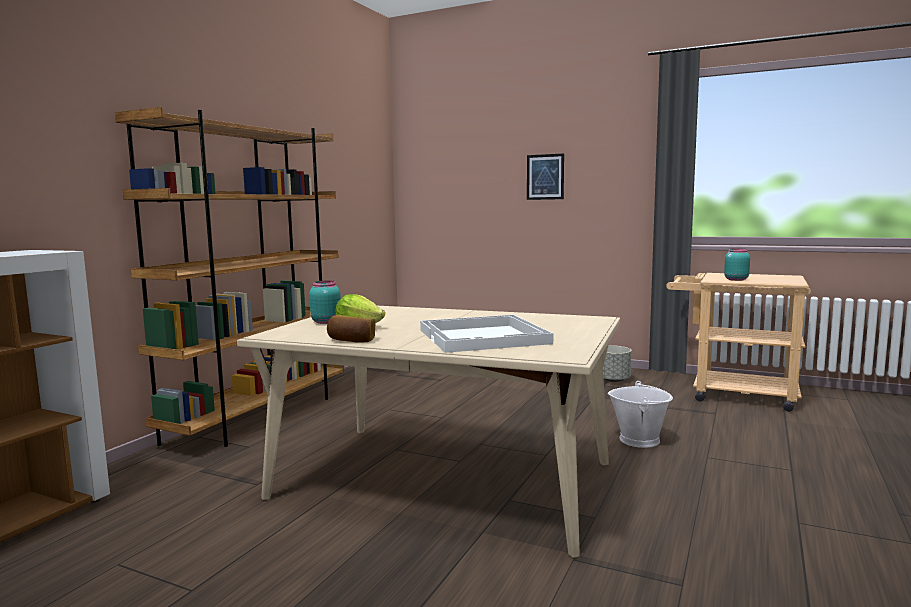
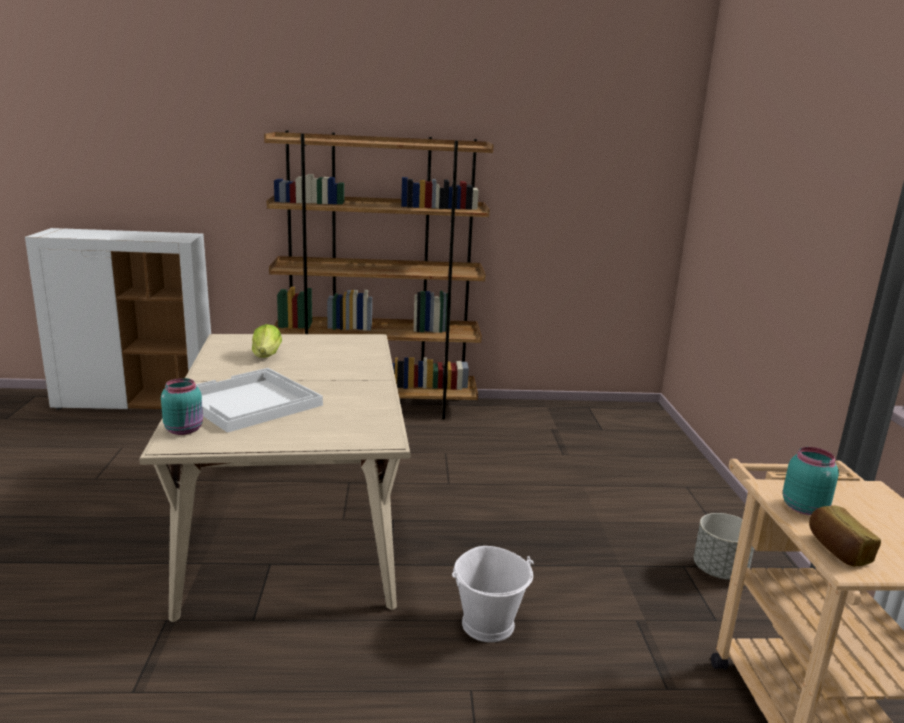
camera: 60 degrees right, 10 degrees up
turquoise jar [309,280,341,324] -> turquoise jar moved to [161,378,203,435]
bread [327,315,376,343] -> bread moved to [809,505,881,566]
picture [527,153,564,200] -> none

